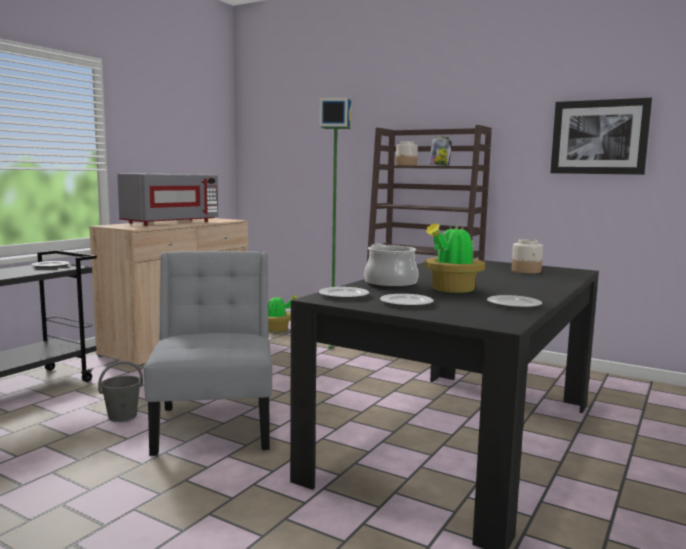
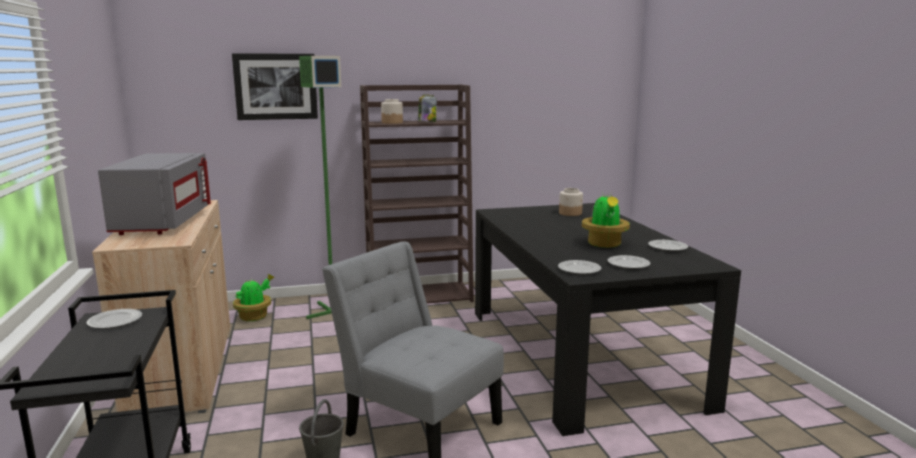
camera: 45 degrees left, 5 degrees up
cooking pot [364,244,419,289] -> none
picture [550,98,652,175] -> picture moved to [232,53,318,120]

